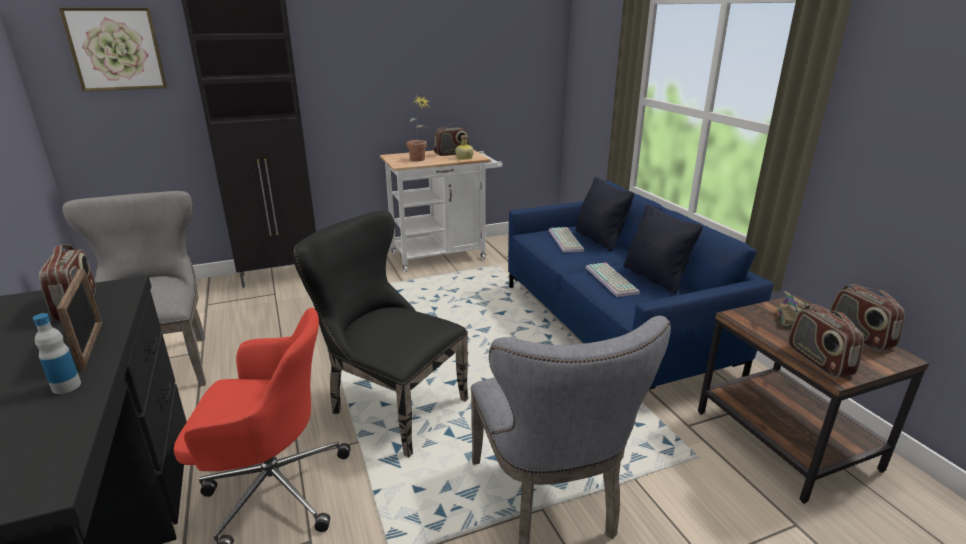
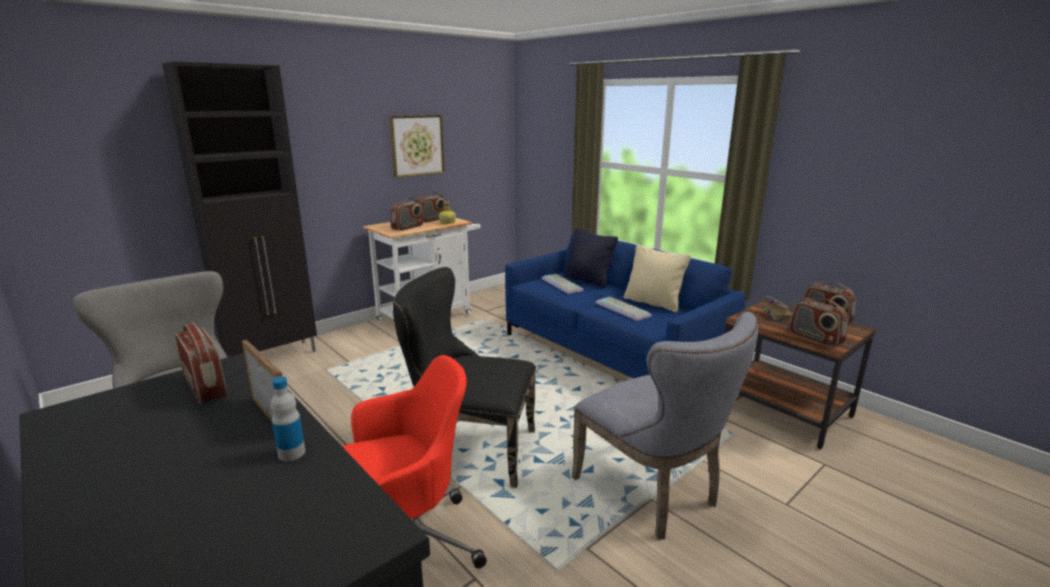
camera: 20 degrees left, 5 degrees down
picture [59,8,167,92] -> picture moved to [389,115,445,178]
potted plant [407,97,429,161] -> radio [391,198,424,231]
black pillow [623,205,703,294] -> beige pillow [624,245,691,313]

